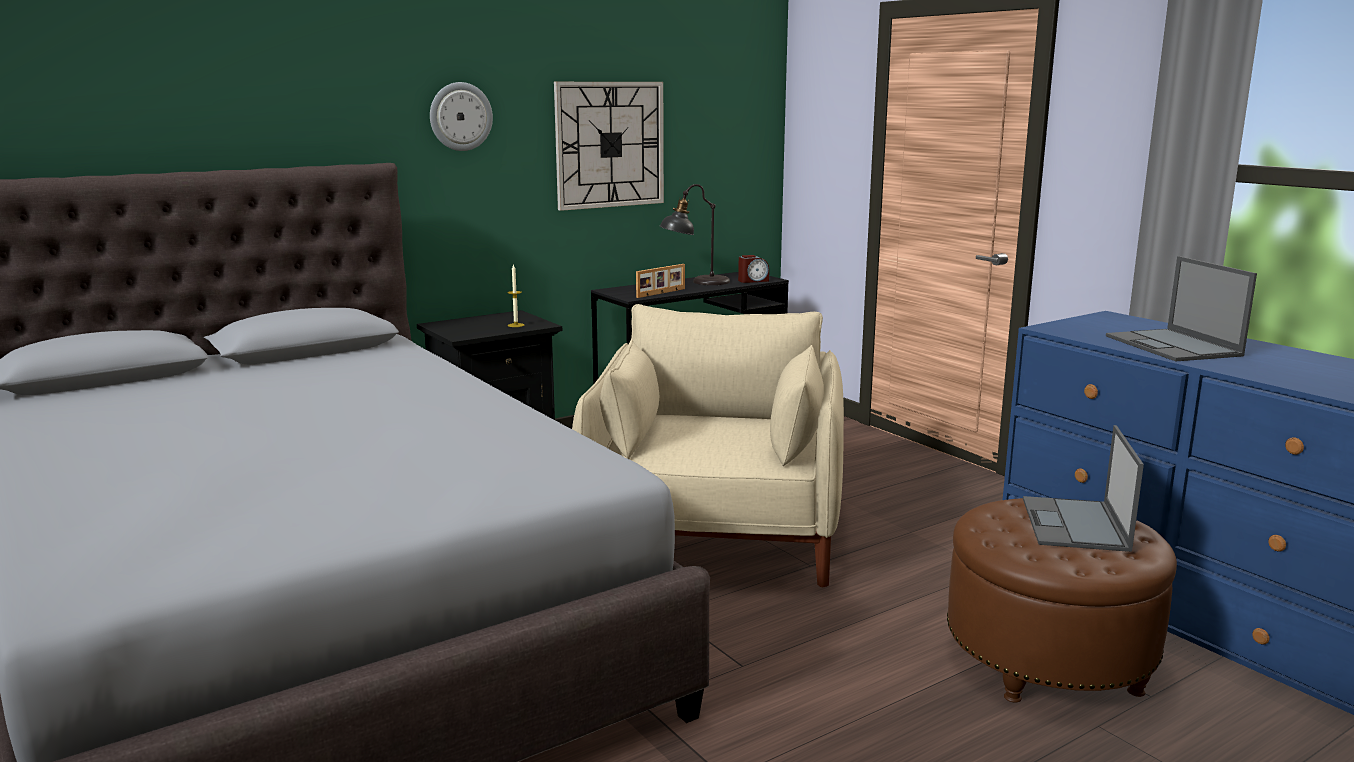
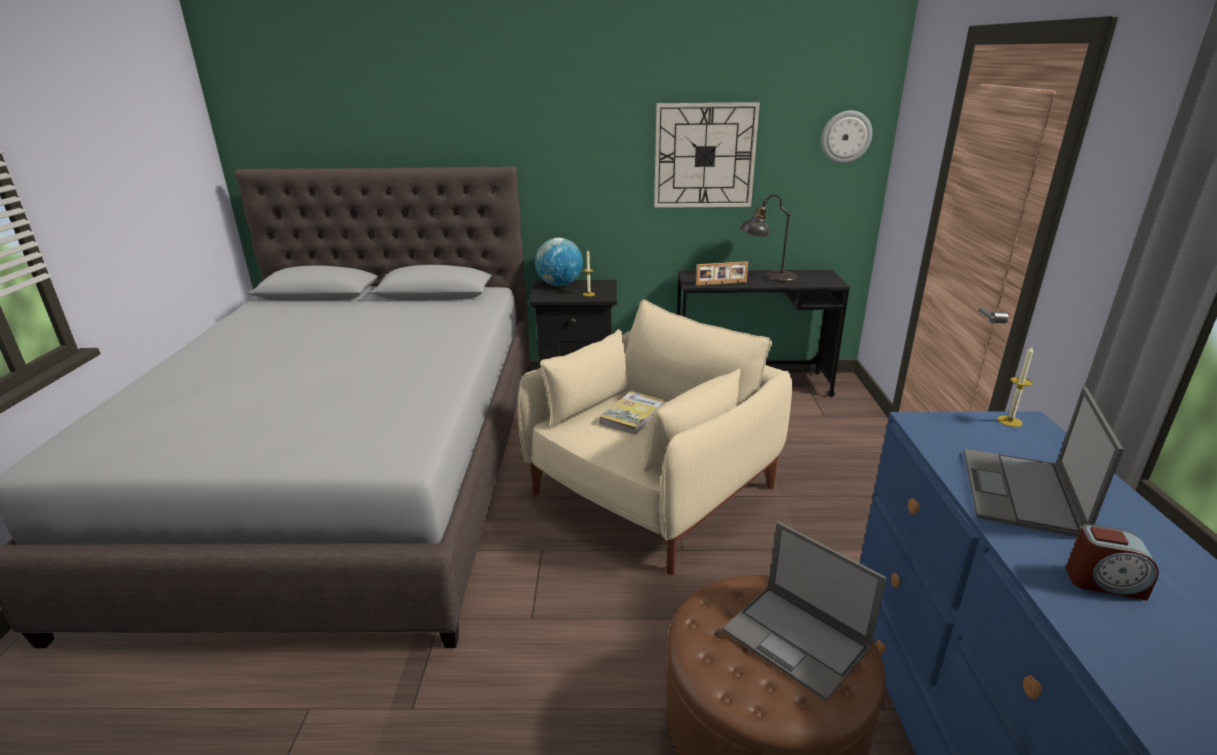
camera: 35 degrees right, 10 degrees up
wall clock [430,82,493,151] -> wall clock moved to [821,110,872,163]
alarm clock [738,255,769,283] -> alarm clock moved to [1066,524,1159,601]
laptop [1023,425,1144,552] -> laptop turned 90 degrees counterclockwise [723,522,887,701]
none -> globe [535,238,583,286]
none -> book [599,391,666,435]
none -> candle [997,346,1033,427]

